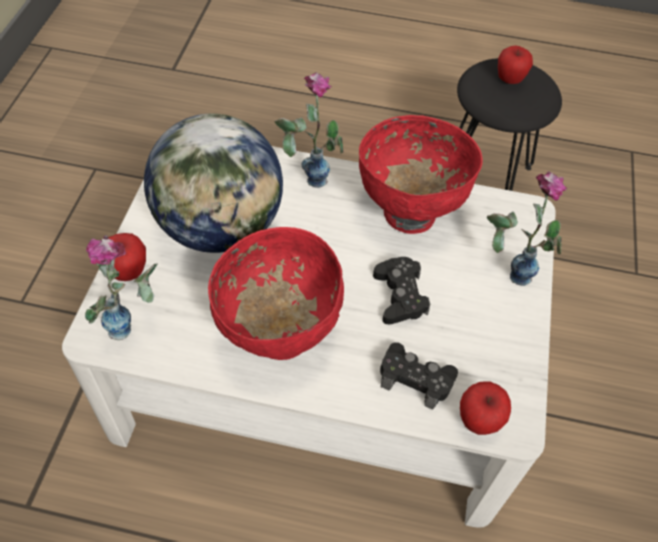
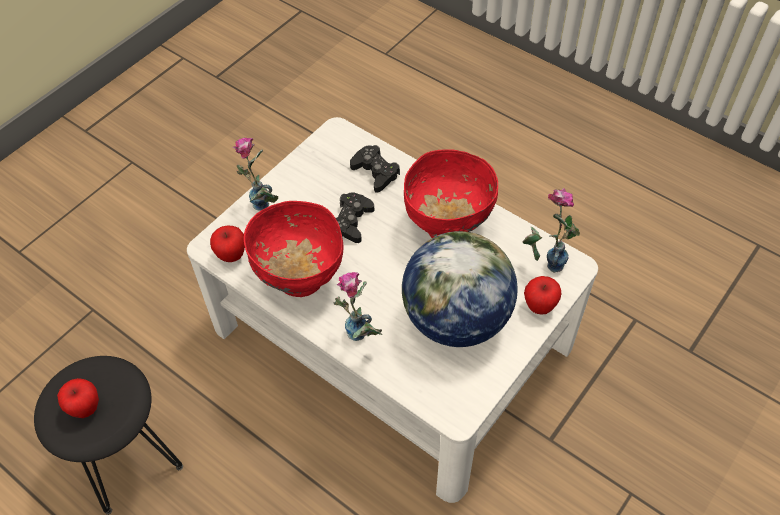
camera: 150 degrees left, 0 degrees up
apple [460,381,511,435] -> apple moved to [210,226,245,262]

